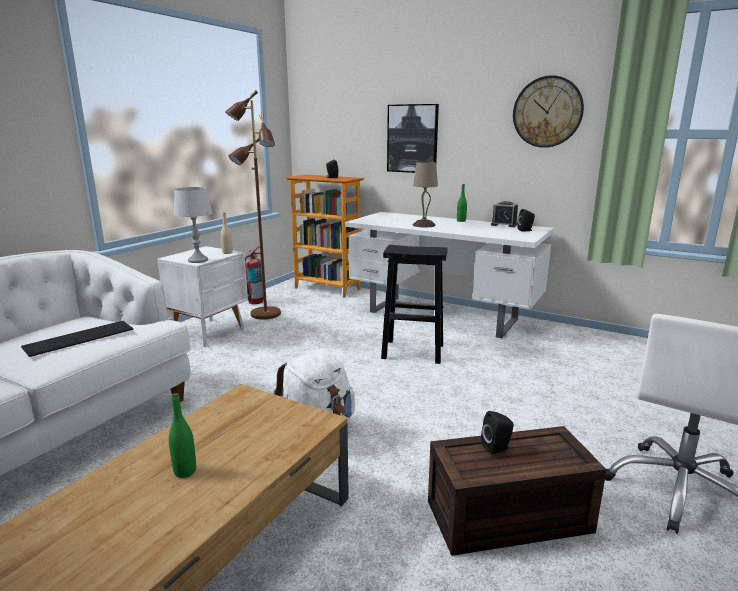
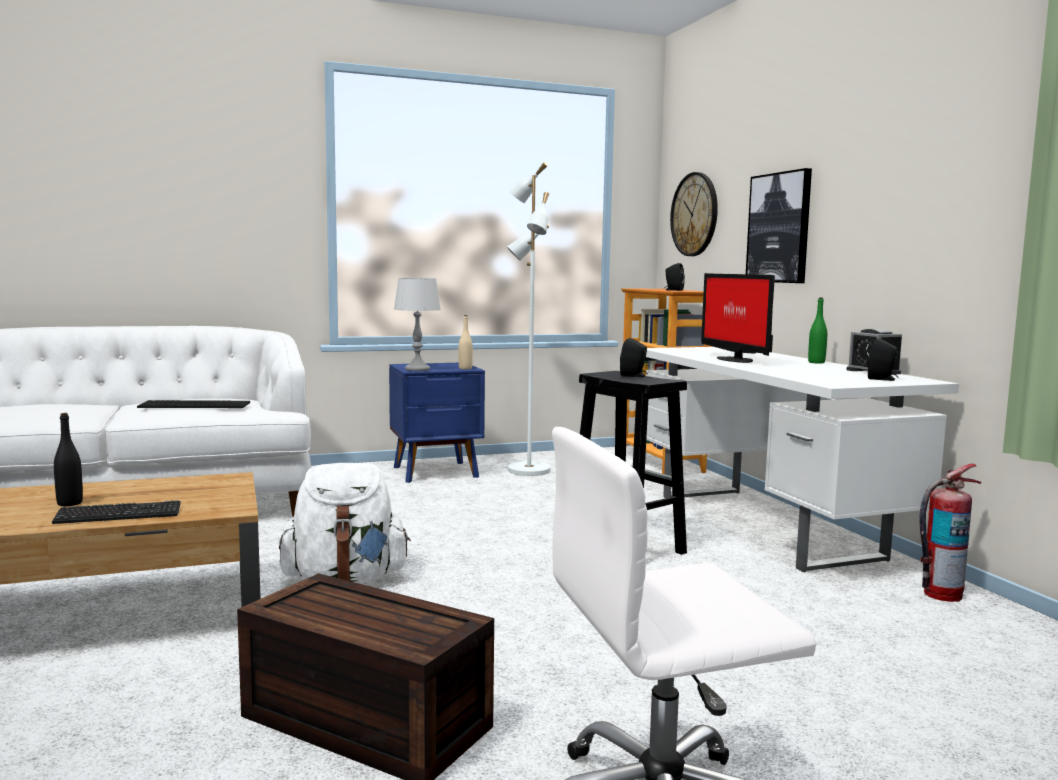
camera: 40 degrees right, 10 degrees down
white nightstand [157,246,248,347] -> blue nightstand [389,363,485,483]
green bottle [169,393,196,478] -> black bottle [54,413,83,506]
brown floor lamp [225,90,281,320] -> white floor lamp [507,162,550,476]
fire extinguisher [245,246,263,304] -> fire extinguisher moved to [919,464,982,602]
beige table lamp [413,160,438,227] -> monitor [701,273,775,363]
black speaker [481,411,514,454] -> black speaker moved to [620,338,648,377]
wall clock [513,75,584,148] -> wall clock moved to [670,172,718,256]
none -> keyboard [52,500,181,524]

